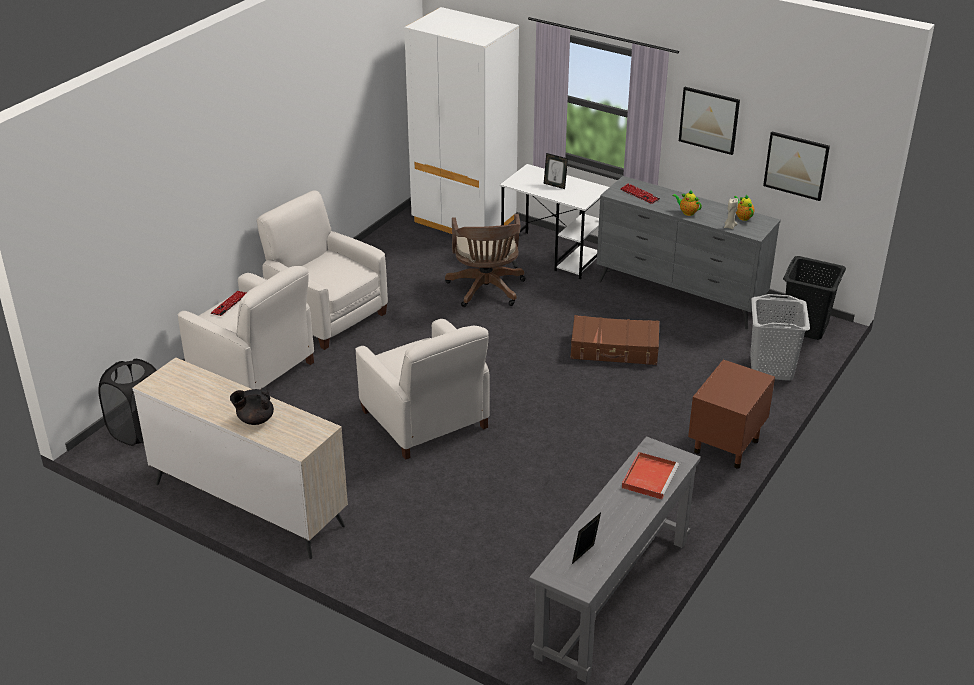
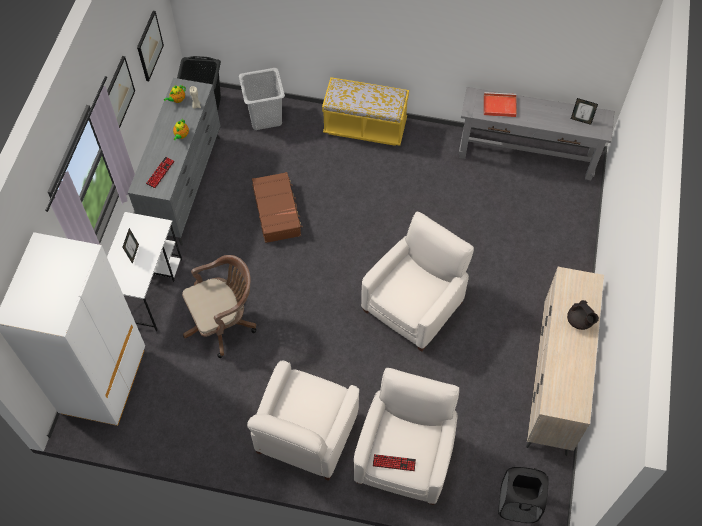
camera: 110 degrees left, 25 degrees up
brown nightstand [688,360,775,469] -> yellow bench [322,77,409,146]

